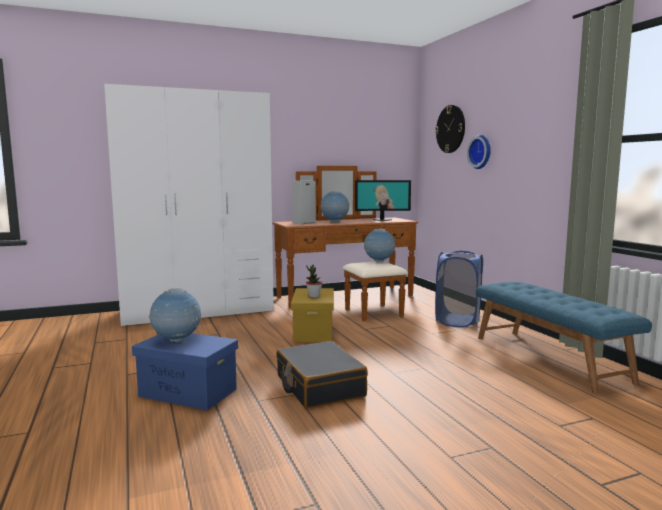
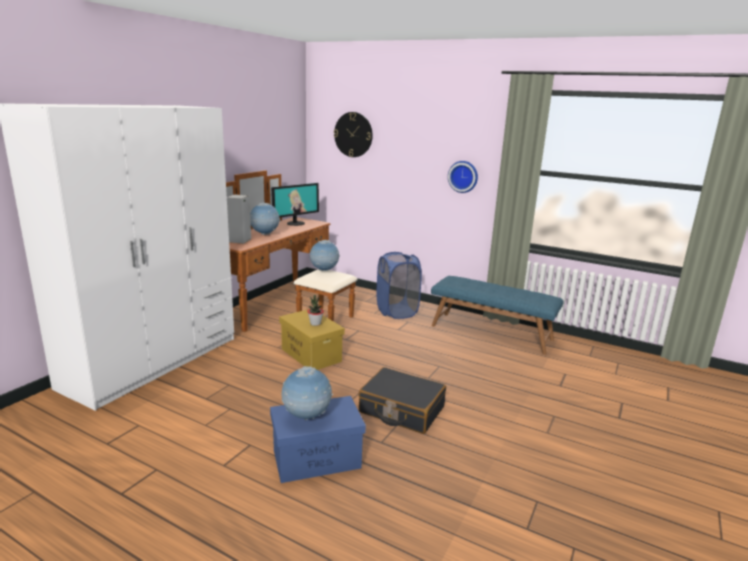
camera: 40 degrees left, 10 degrees up
wall clock [467,135,491,169] -> wall clock moved to [448,161,478,193]

